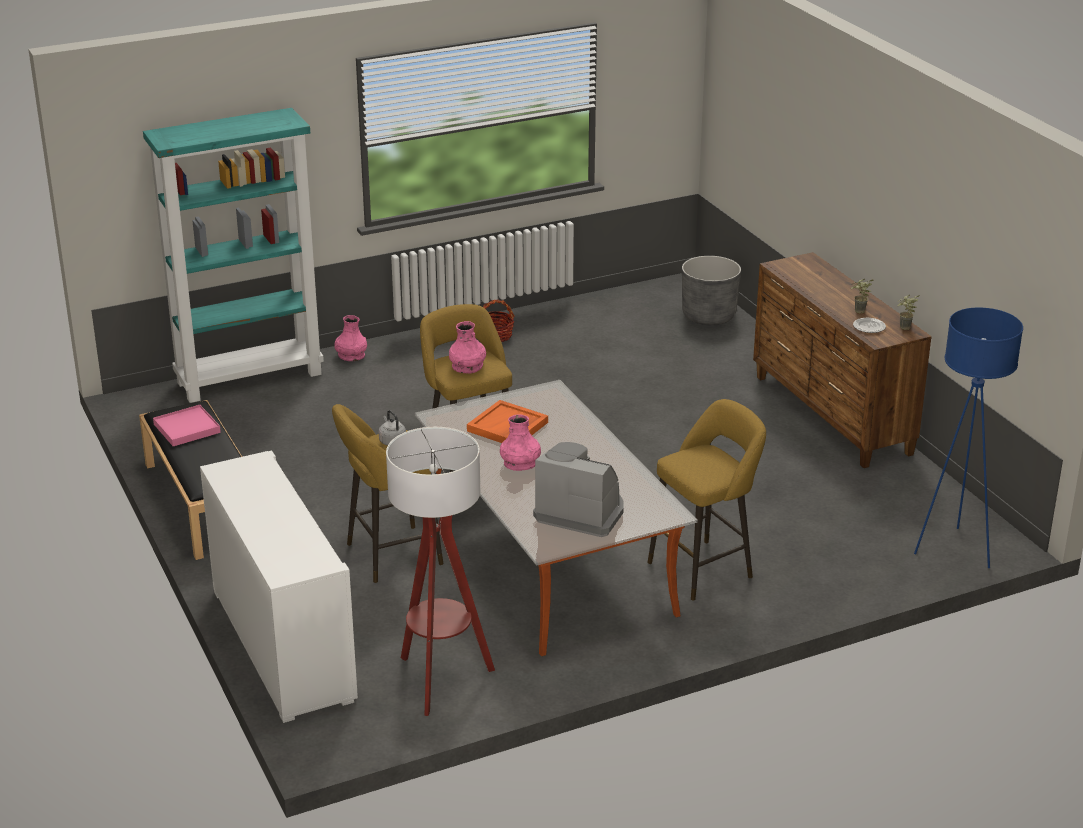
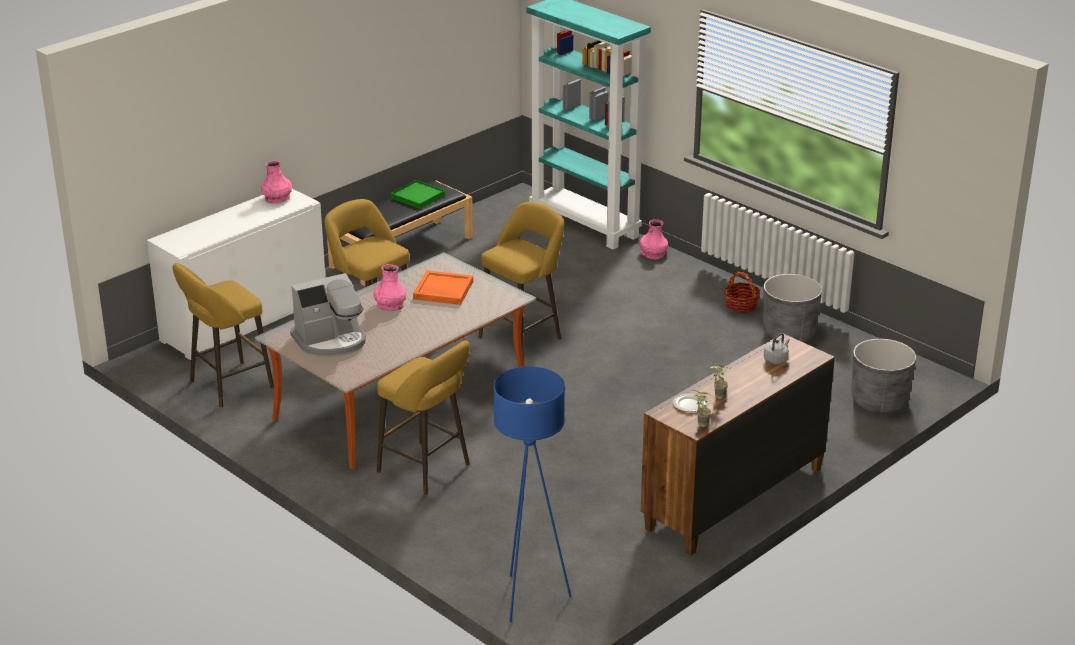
camera: 70 degrees right, 0 degrees up
pink tray [153,405,221,446] -> green tray [391,180,445,209]
grey kettle [379,410,406,446] -> grey kettle moved to [764,333,790,364]
floor lamp [386,427,495,716] -> yellow stool [173,263,274,407]
pink vase [449,321,486,374] -> pink vase moved to [261,161,292,203]
coffee machine [533,442,624,537] -> coffee machine turned 60 degrees clockwise [290,273,366,357]
none -> grey planter [763,274,822,342]

